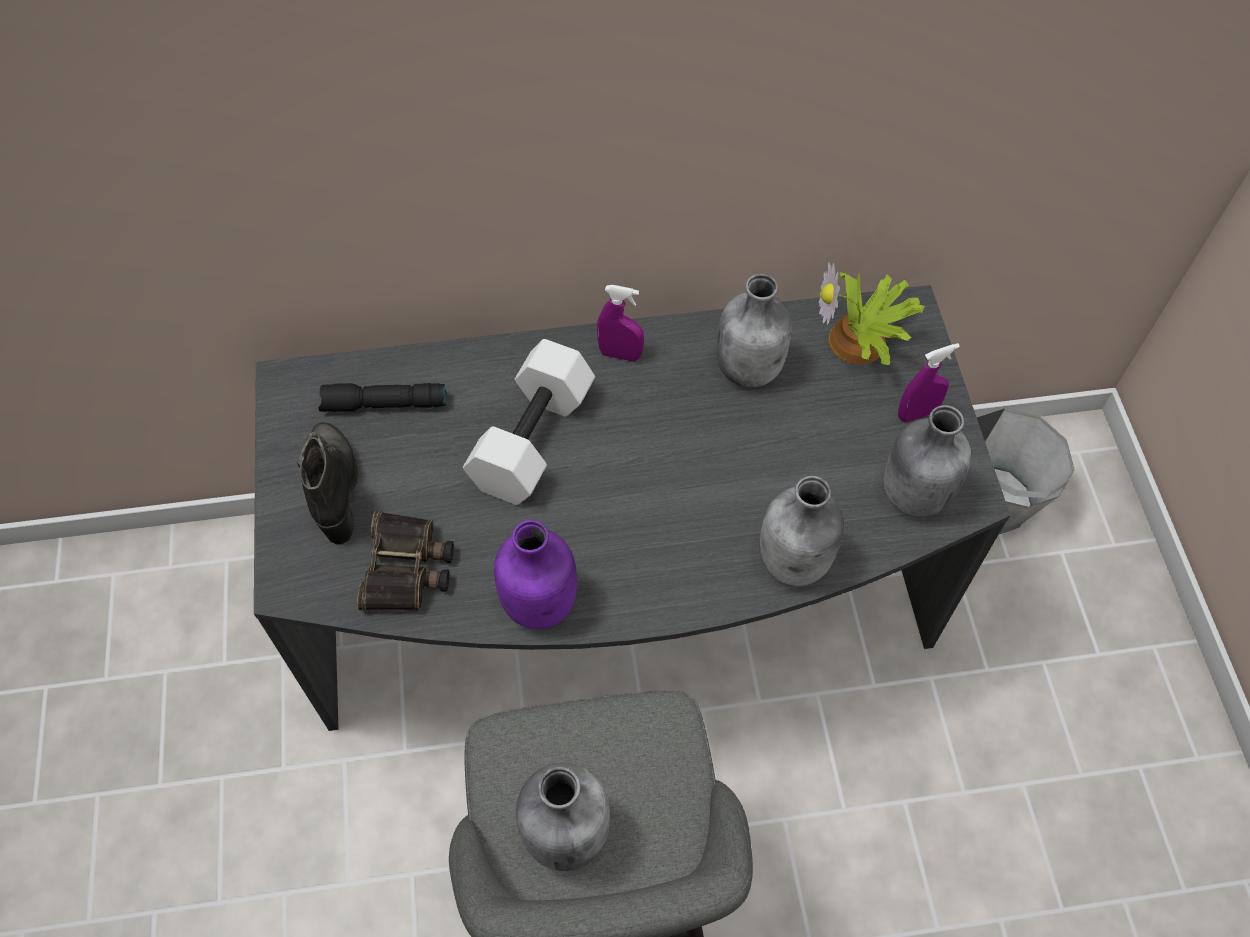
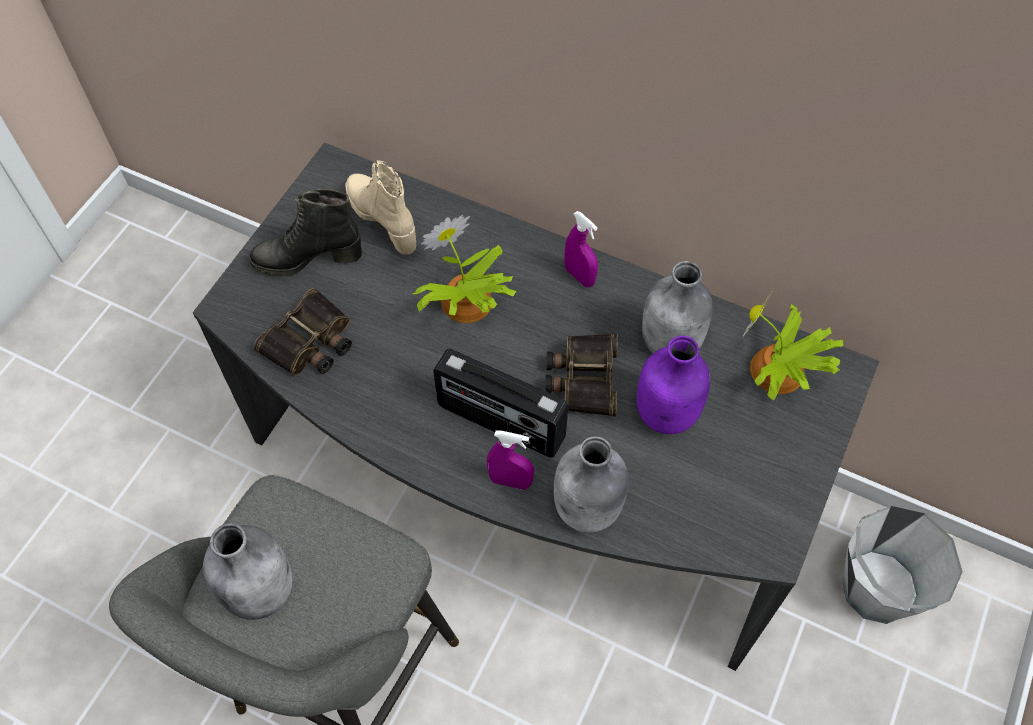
camera: 35 degrees right, 0 degrees up
black boot [297,422,358,545] -> black boot turned 120 degrees counterclockwise [249,189,362,276]
black flashlight [318,383,447,412] -> beige boot [345,160,416,255]
white dumbbell [463,339,595,505] -> potted plant [413,215,517,323]
purple bottle [494,520,577,629] -> purple bottle moved to [637,336,710,434]
grey bottle [884,405,971,517] -> none
purple spray bottle [898,343,960,422] -> purple spray bottle moved to [487,430,534,490]
none -> radio [433,349,568,458]
none -> binoculars [545,334,618,416]

